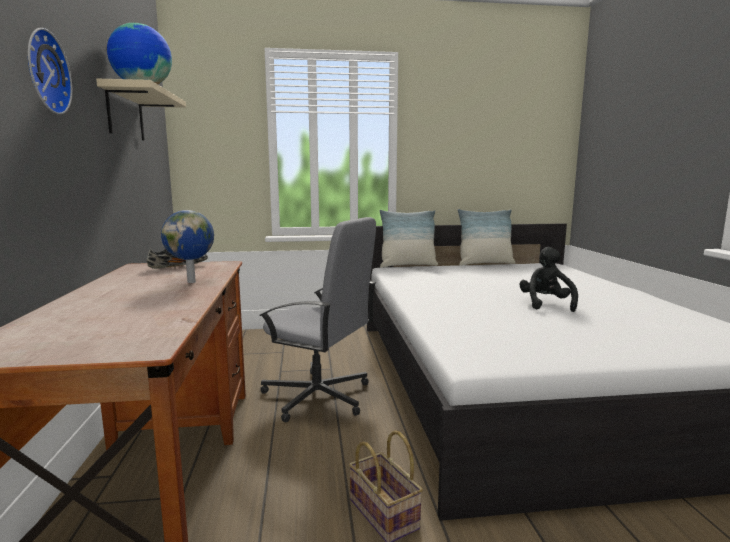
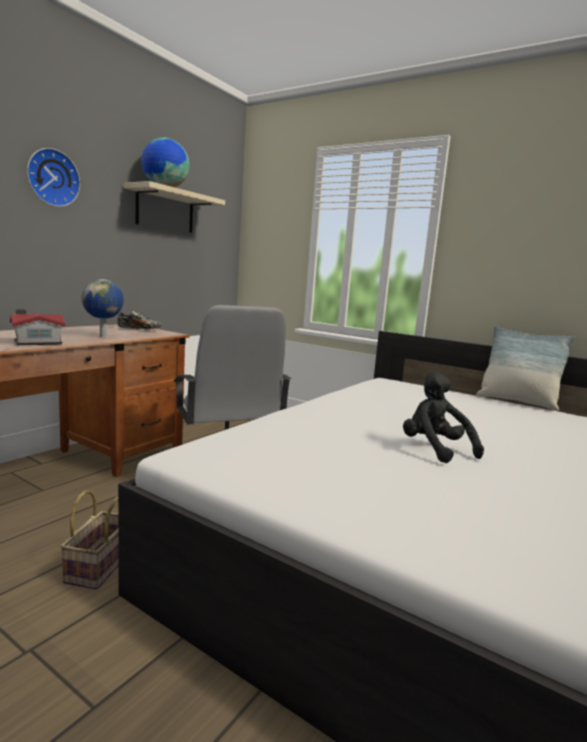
camera: 40 degrees right, 0 degrees up
pillow [380,210,438,268] -> none
black plush toy [519,247,578,312] -> black plush toy turned 75 degrees counterclockwise [403,371,484,463]
none -> toy house [10,309,65,345]

